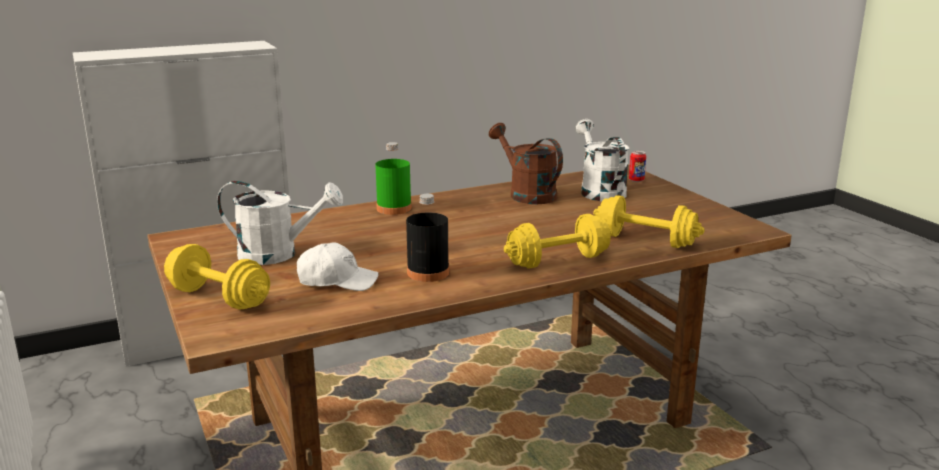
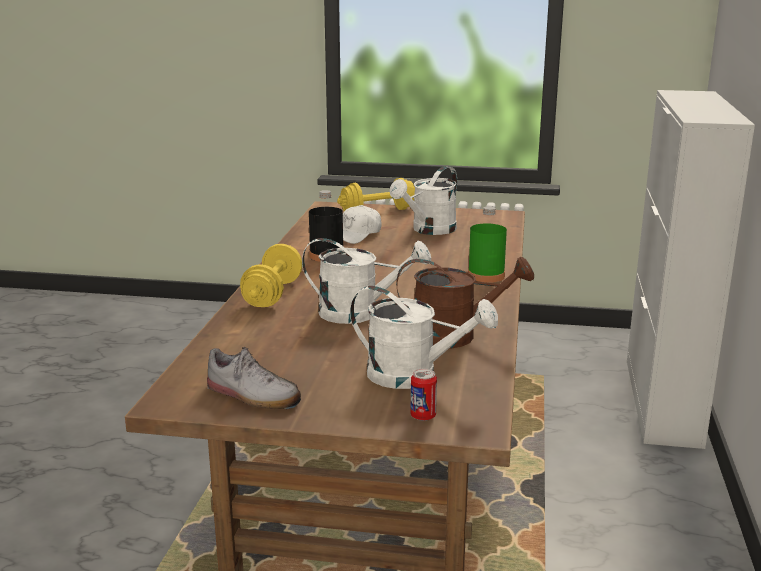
camera: 125 degrees right, 0 degrees up
yellow dumbbell [593,195,705,248] -> none
none -> shoe [207,347,301,409]
none -> white watering can [302,238,431,324]

